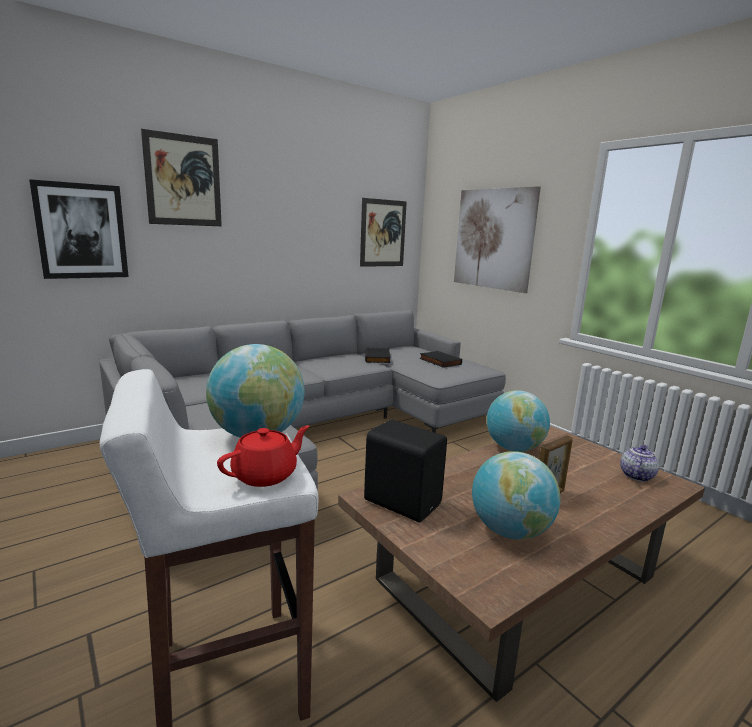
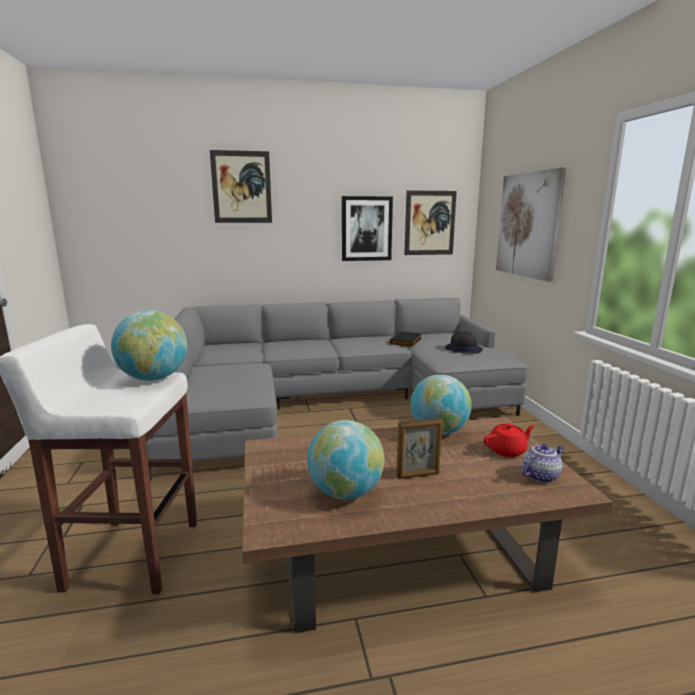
camera: 25 degrees right, 0 degrees up
picture [29,179,129,279] -> picture moved to [342,196,393,261]
red teapot [217,426,310,487] -> red teapot moved to [484,423,535,457]
black speaker [364,420,447,522] -> none
black book [419,351,462,368] -> black hat [445,331,483,354]

